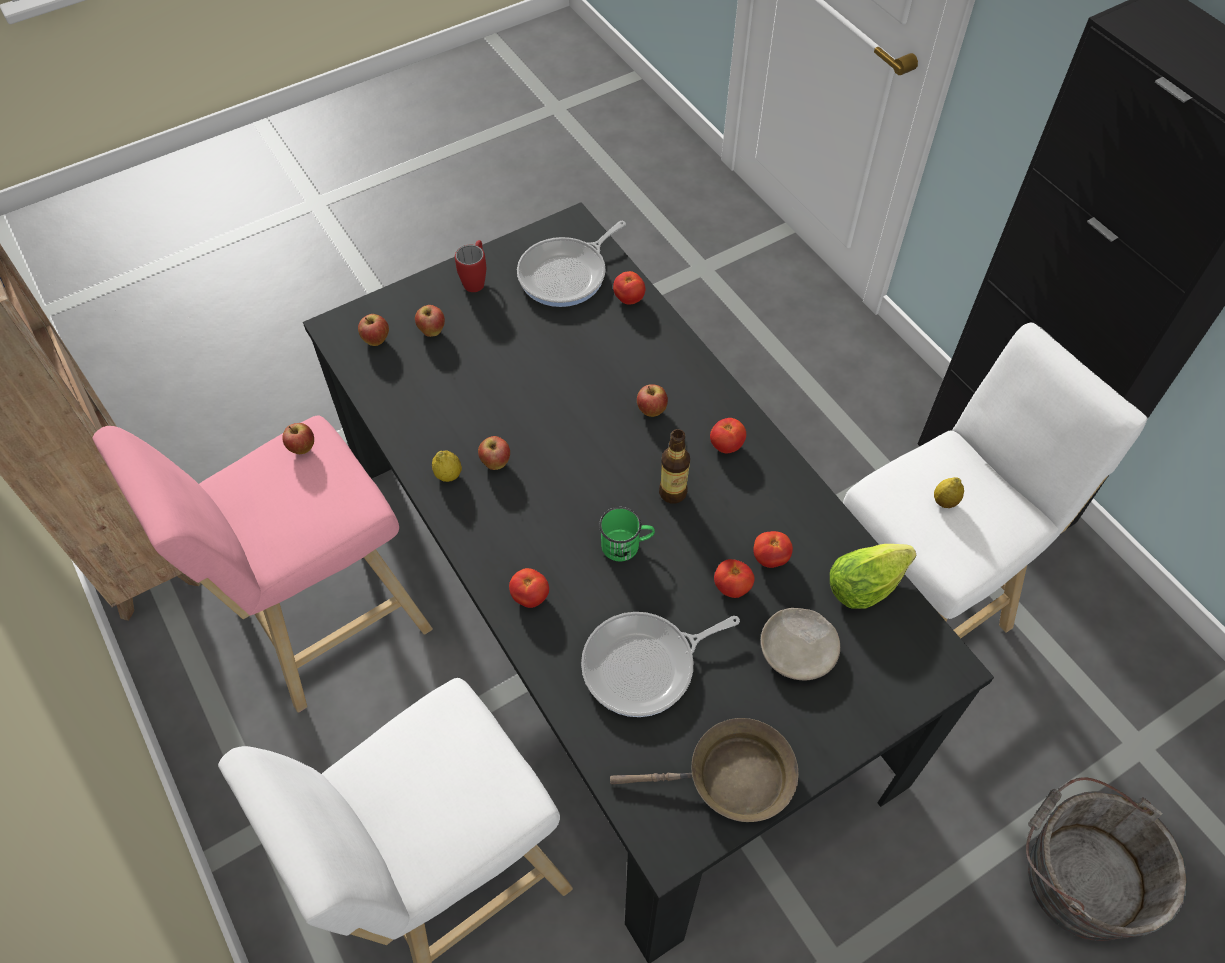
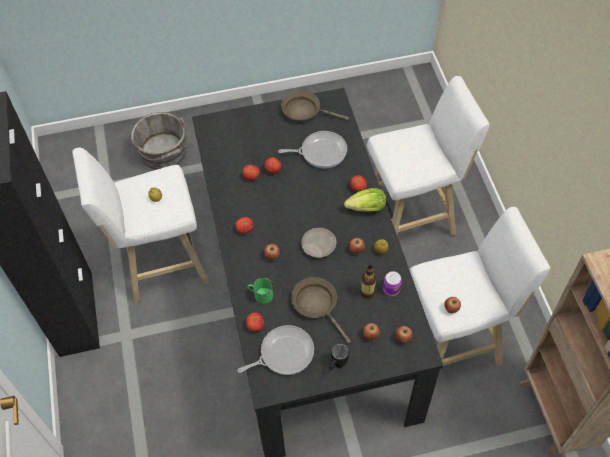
camera: 160 degrees left, 0 degrees up
pink stool [93,415,433,713] -> white stool [410,207,550,366]
red mug [455,240,486,292] -> black mug [330,344,349,370]
green mug [599,507,655,561] -> green mug moved to [247,277,273,304]
bottle [659,429,690,503] -> bottle moved to [360,265,376,299]
beige plate [761,608,840,680] -> beige plate moved to [301,228,336,258]
lettuce [830,544,916,609] -> lettuce moved to [344,188,386,212]
none -> brown frying pan [291,277,351,344]
none -> can [383,271,402,297]

